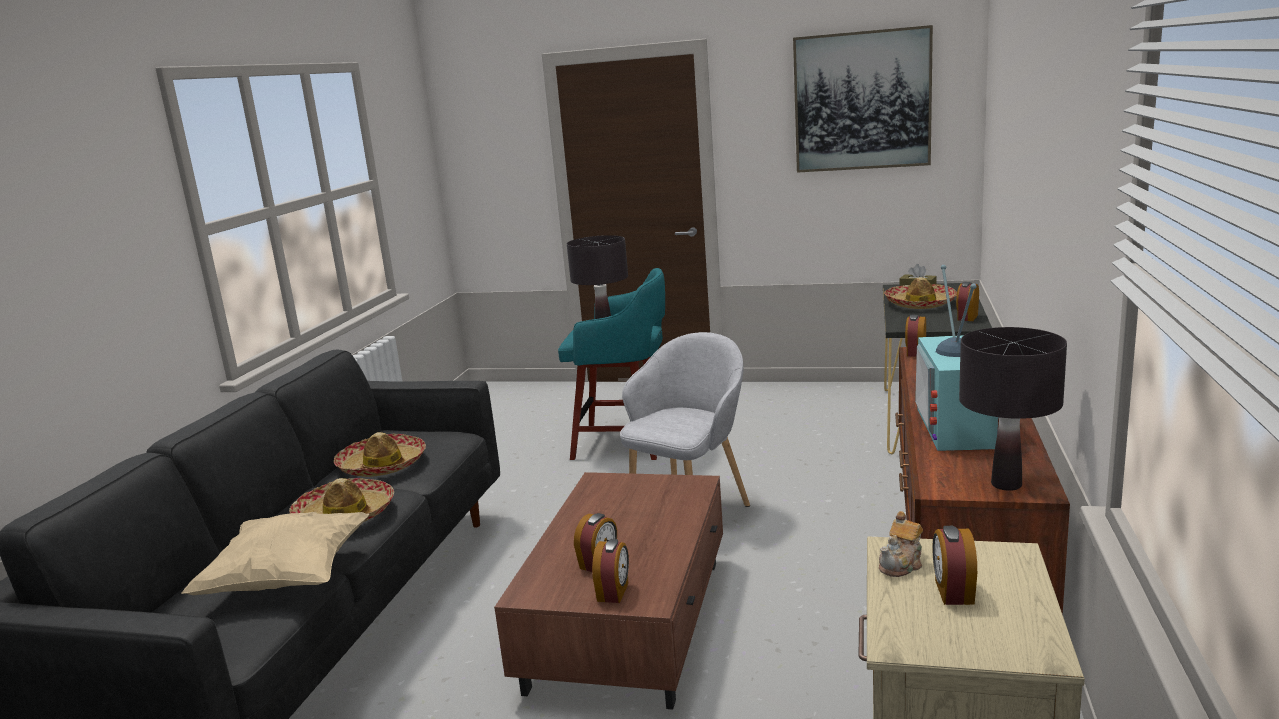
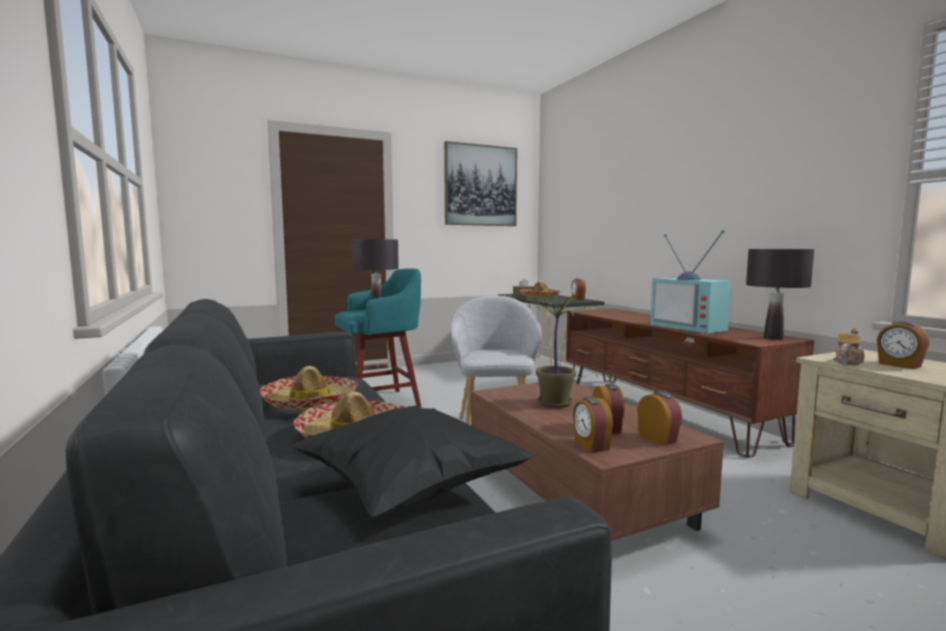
camera: 40 degrees left, 10 degrees down
beige pillow [182,512,369,595] -> black pillow [293,406,536,519]
teapot [879,511,923,577] -> teapot turned 135 degrees counterclockwise [833,328,865,365]
alarm clock [905,315,926,357] -> alarm clock moved to [573,396,613,453]
none -> potted plant [525,292,602,408]

